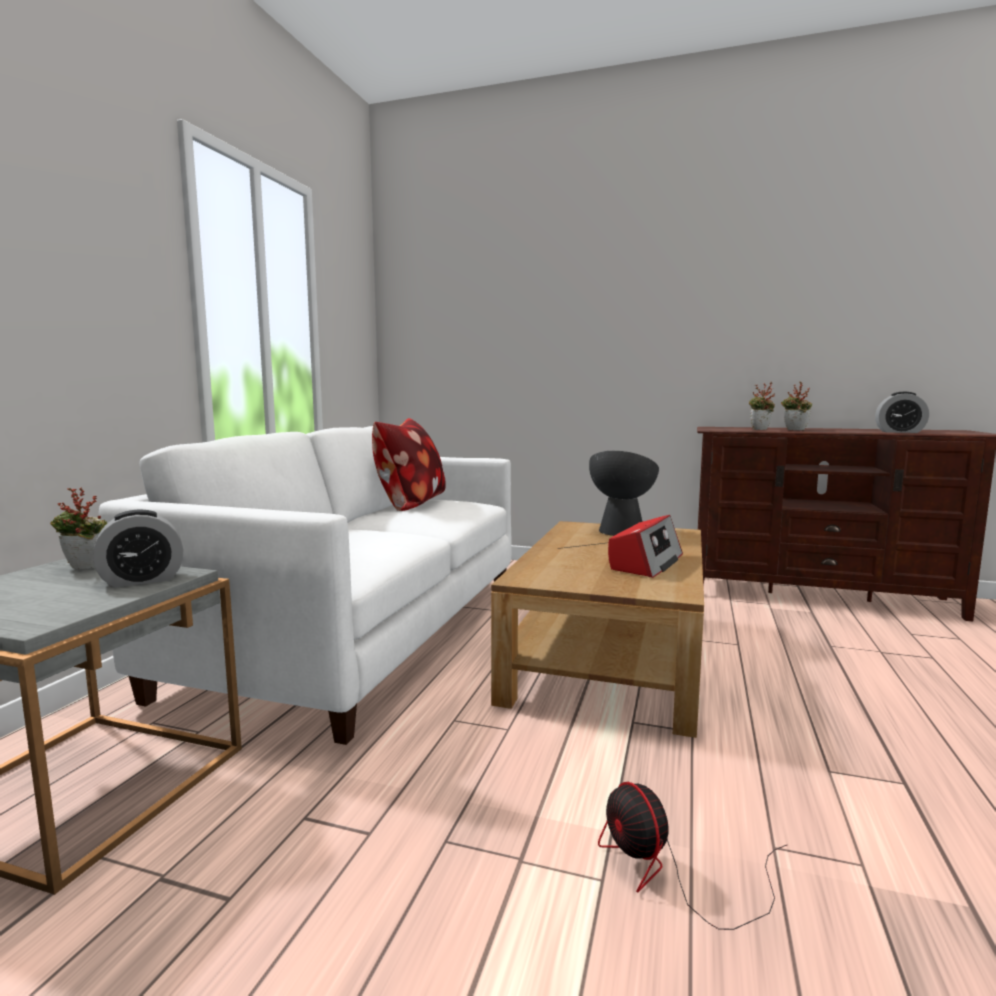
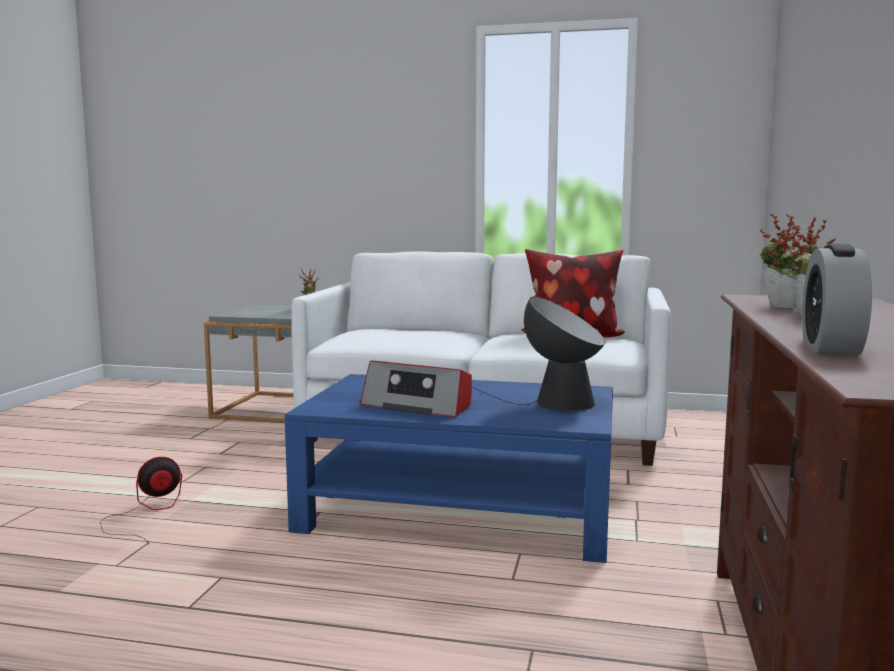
camera: 85 degrees right, 0 degrees up
alarm clock [93,510,184,588] -> none
brown coffee table [491,521,704,738] -> blue coffee table [284,374,613,563]

